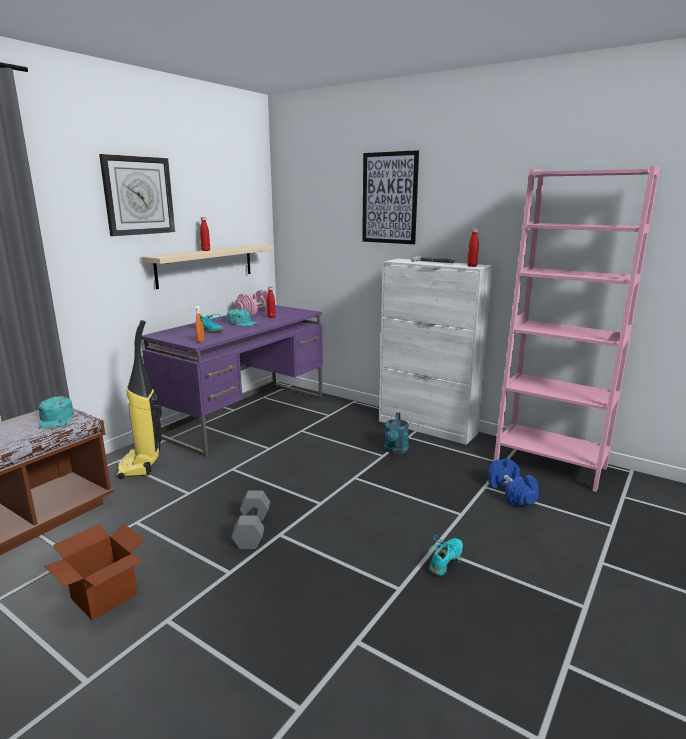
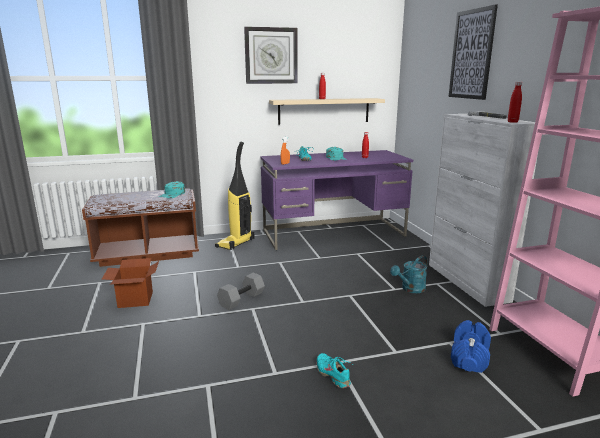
camera: 40 degrees right, 0 degrees up
pink dumbbell [235,290,268,316] -> none
turquoise shoe [427,535,463,576] -> turquoise shoe turned 105 degrees counterclockwise [317,353,352,388]

